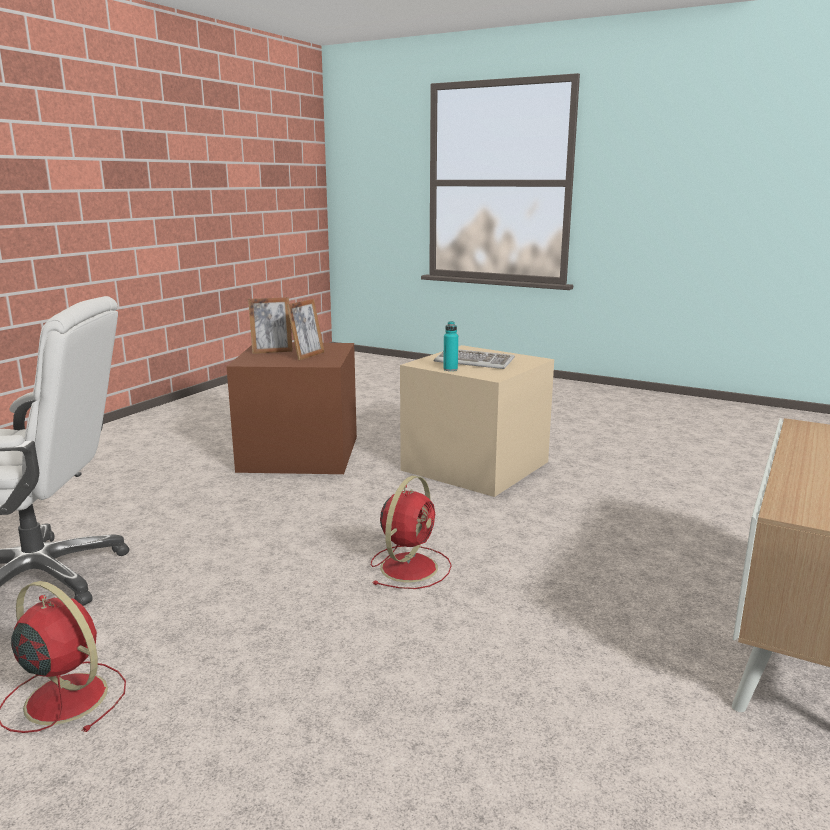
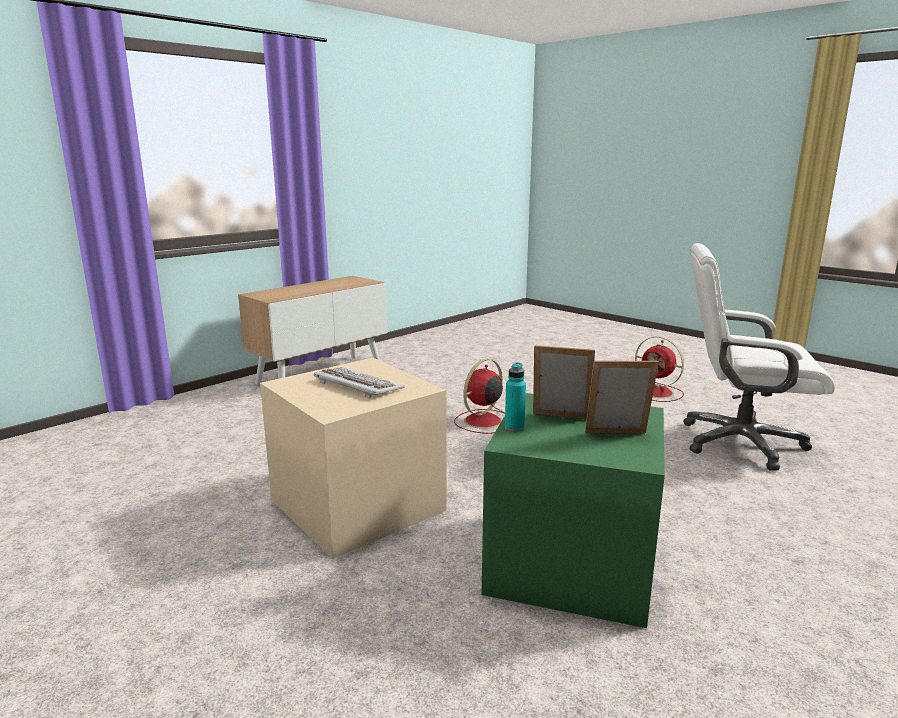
camera: 165 degrees left, 0 degrees up
brown storage box [226,343,357,474] -> green storage box [482,393,665,628]
picture frame [287,299,324,361] -> picture frame turned 60 degrees clockwise [533,345,595,419]
turquoise bottle [443,321,458,371] -> turquoise bottle moved to [505,363,526,431]

